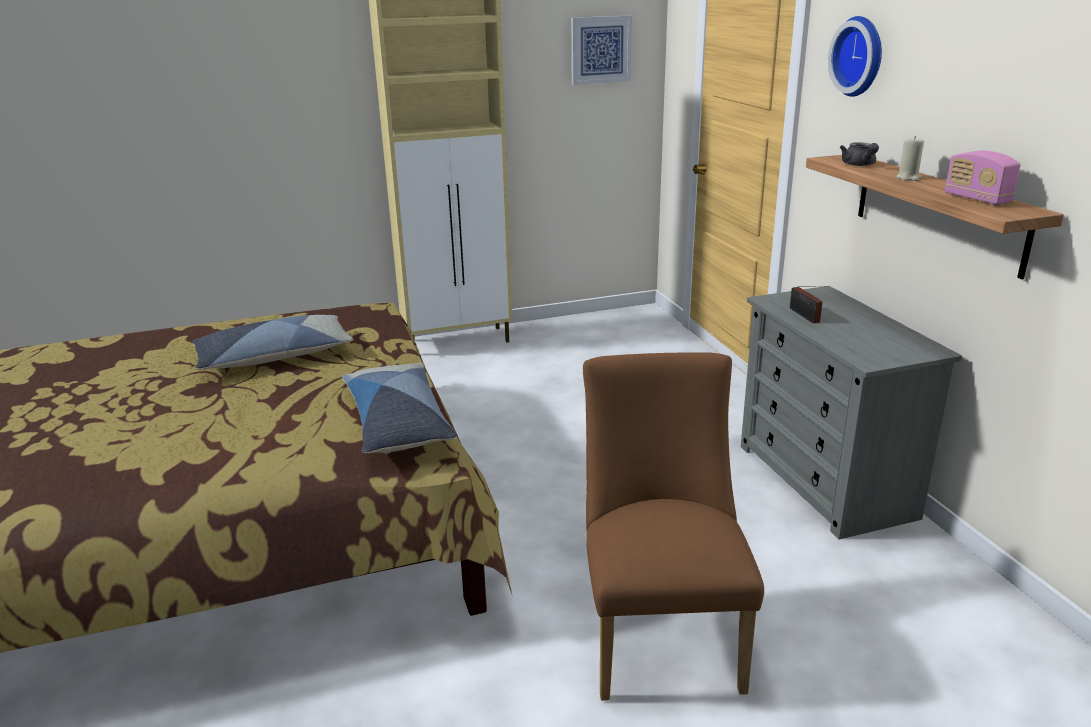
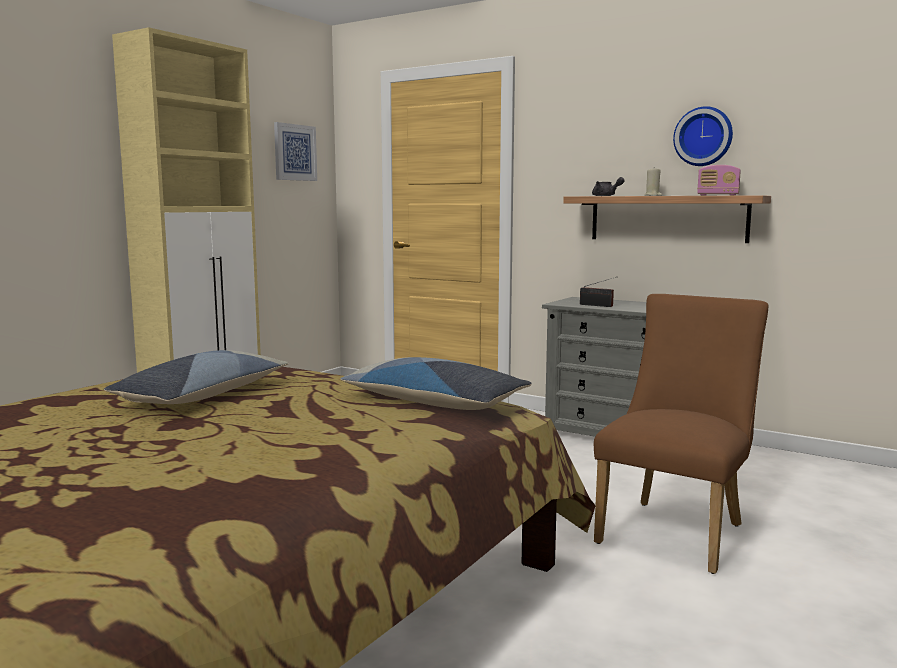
camera: 40 degrees left, 15 degrees down
brown chair [583,352,764,701] -> brown chair turned 75 degrees clockwise [594,294,769,574]
wall clock [828,16,882,97] -> wall clock moved to [673,106,733,166]

